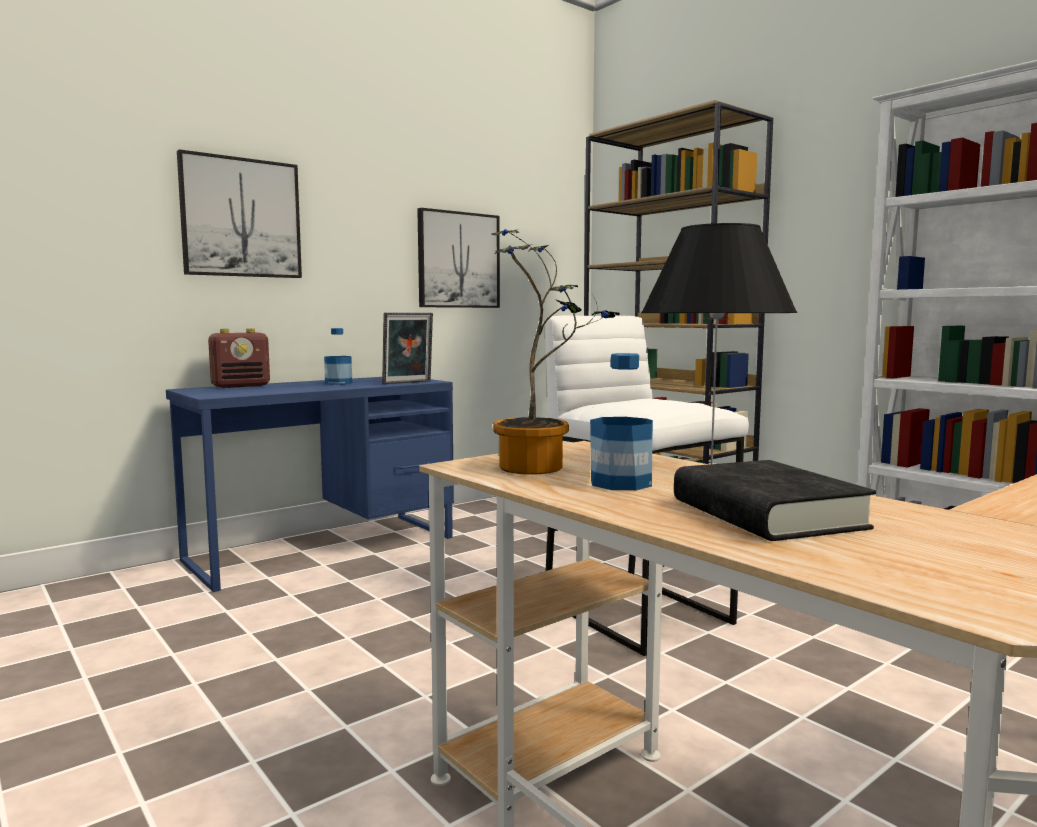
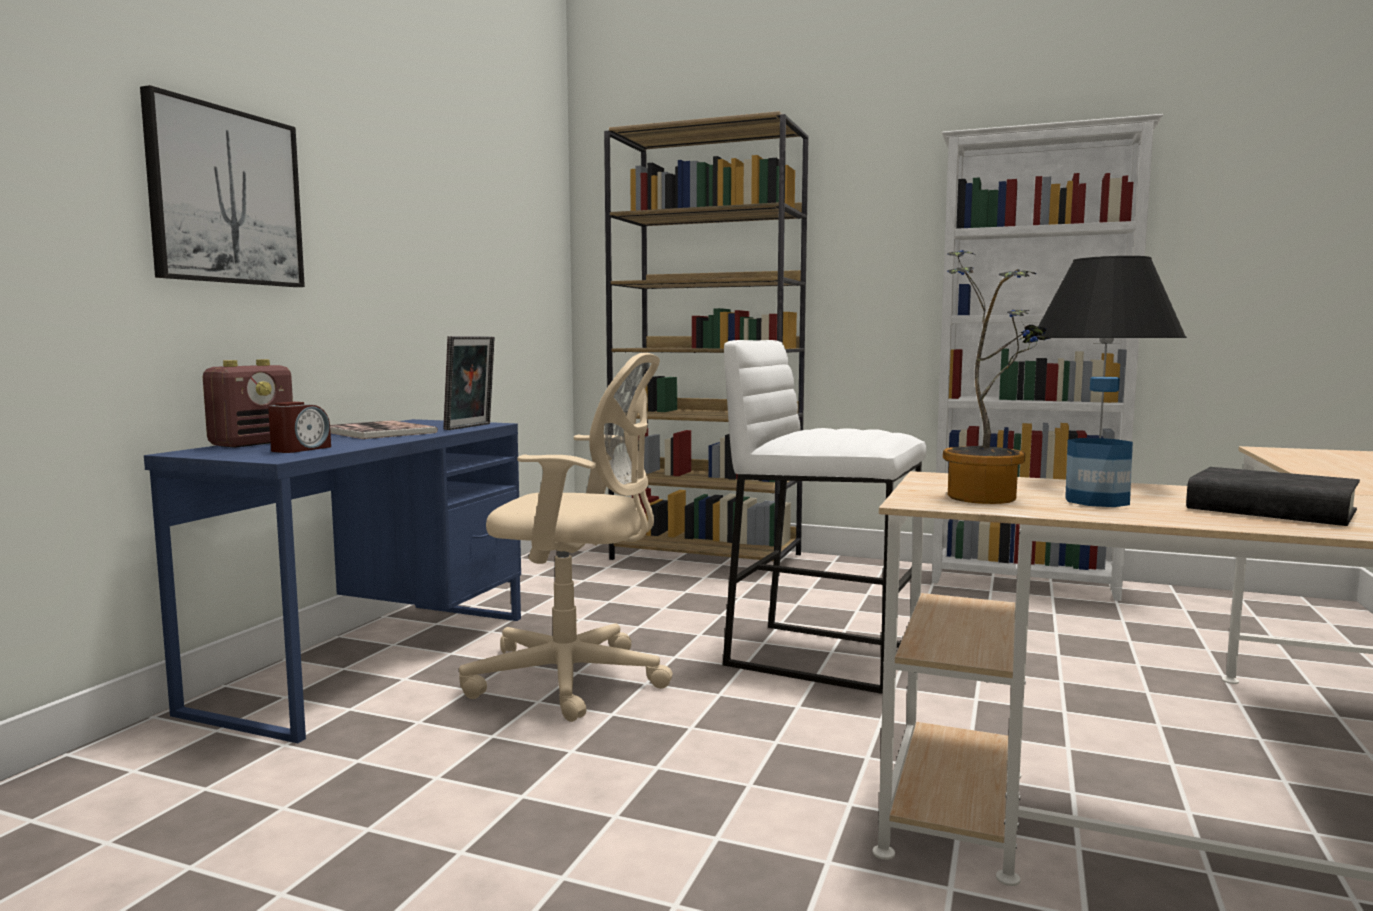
camera: 30 degrees left, 0 degrees up
bottle [324,328,353,385] -> book [330,420,438,439]
picture [417,208,500,308] -> none
none -> alarm clock [268,402,331,453]
none -> beige office chair [459,352,673,722]

